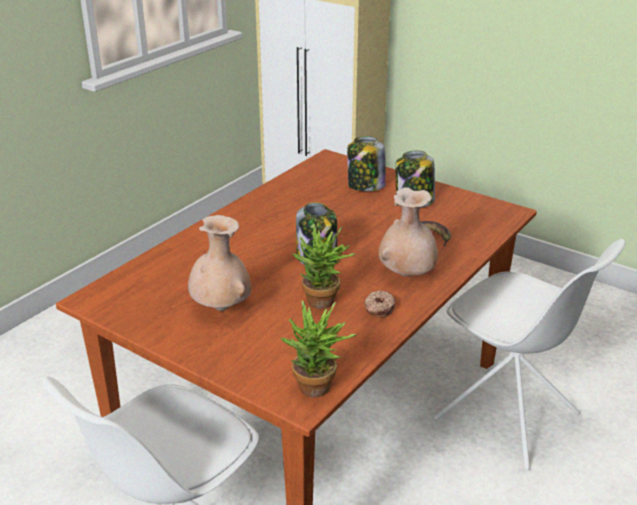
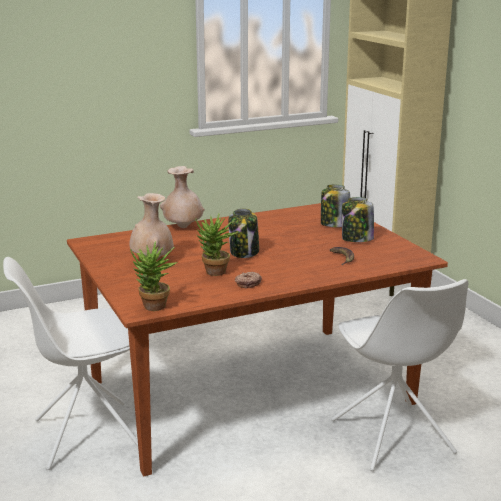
camera: 30 degrees right, 10 degrees down
beige vase [379,187,438,277] -> beige vase moved to [160,166,205,228]

